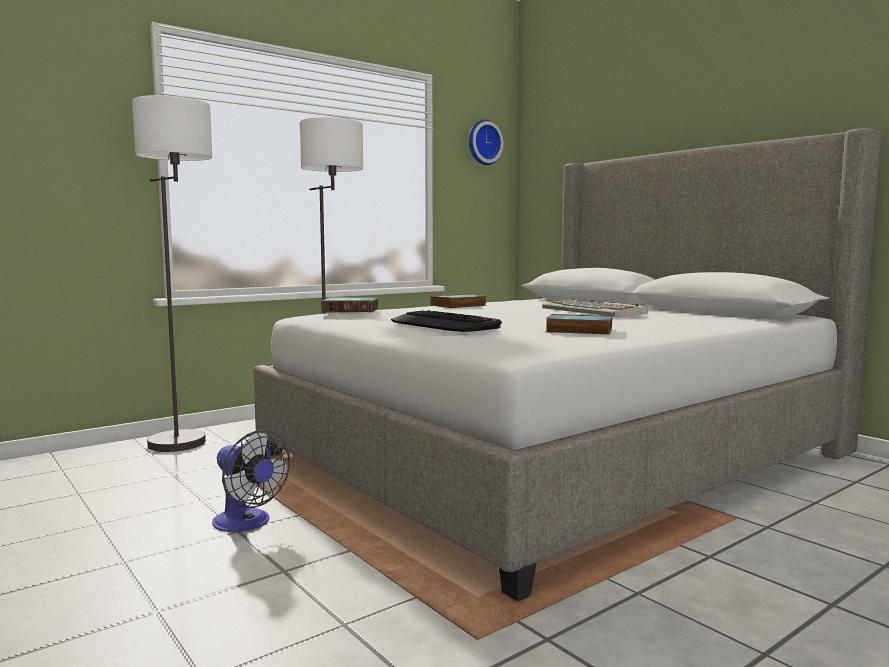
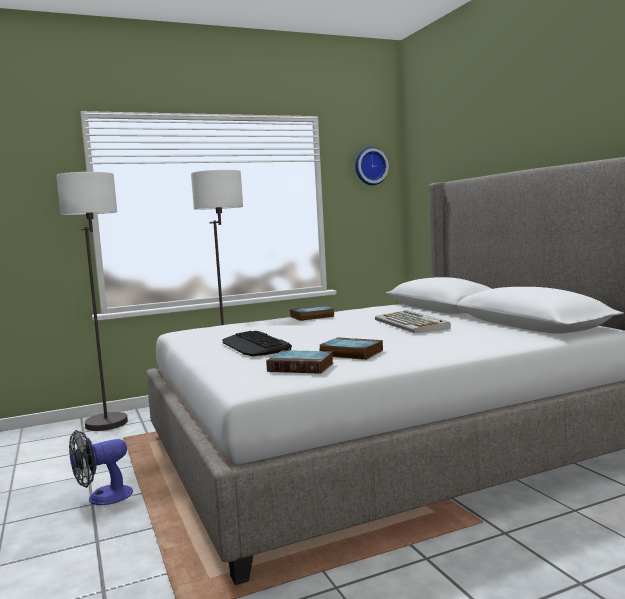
camera: 15 degrees right, 0 degrees up
fan [212,430,290,532] -> fan turned 90 degrees clockwise [69,430,133,505]
book [321,298,379,312] -> book moved to [266,350,334,374]

